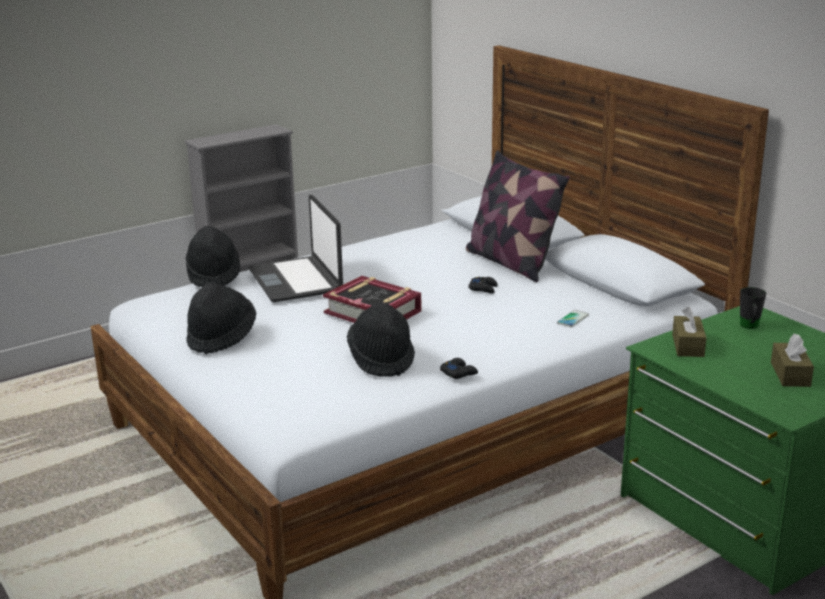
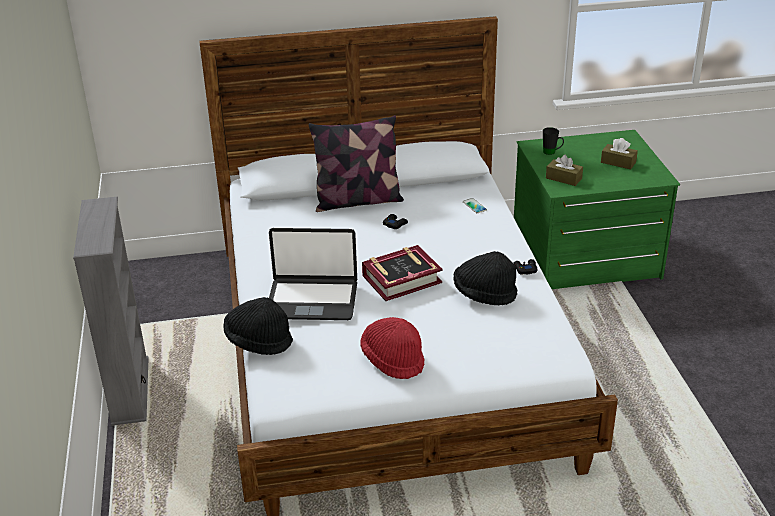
camera: 65 degrees left, 10 degrees up
black hat [186,282,256,354] -> red hat [360,317,424,379]

